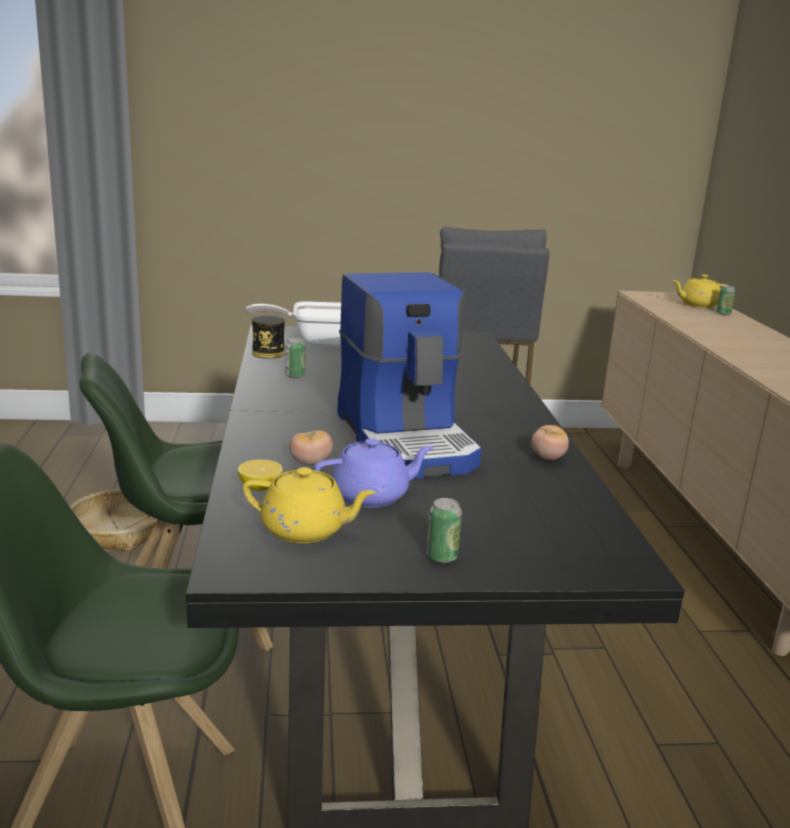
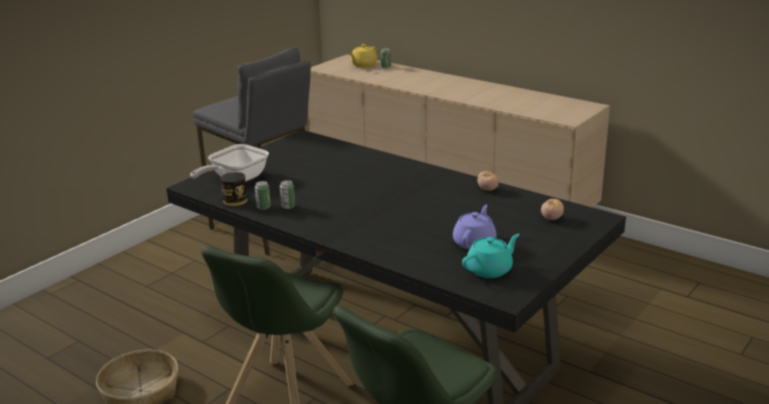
camera: 45 degrees left, 5 degrees up
lemon [238,460,283,491] -> none
yellow teapot [243,467,376,543] -> turquoise teapot [462,234,520,278]
tomato [289,430,333,465] -> tomato moved to [541,199,564,220]
coffee machine [337,272,481,479] -> none
can [427,498,462,563] -> can moved to [255,181,271,210]

